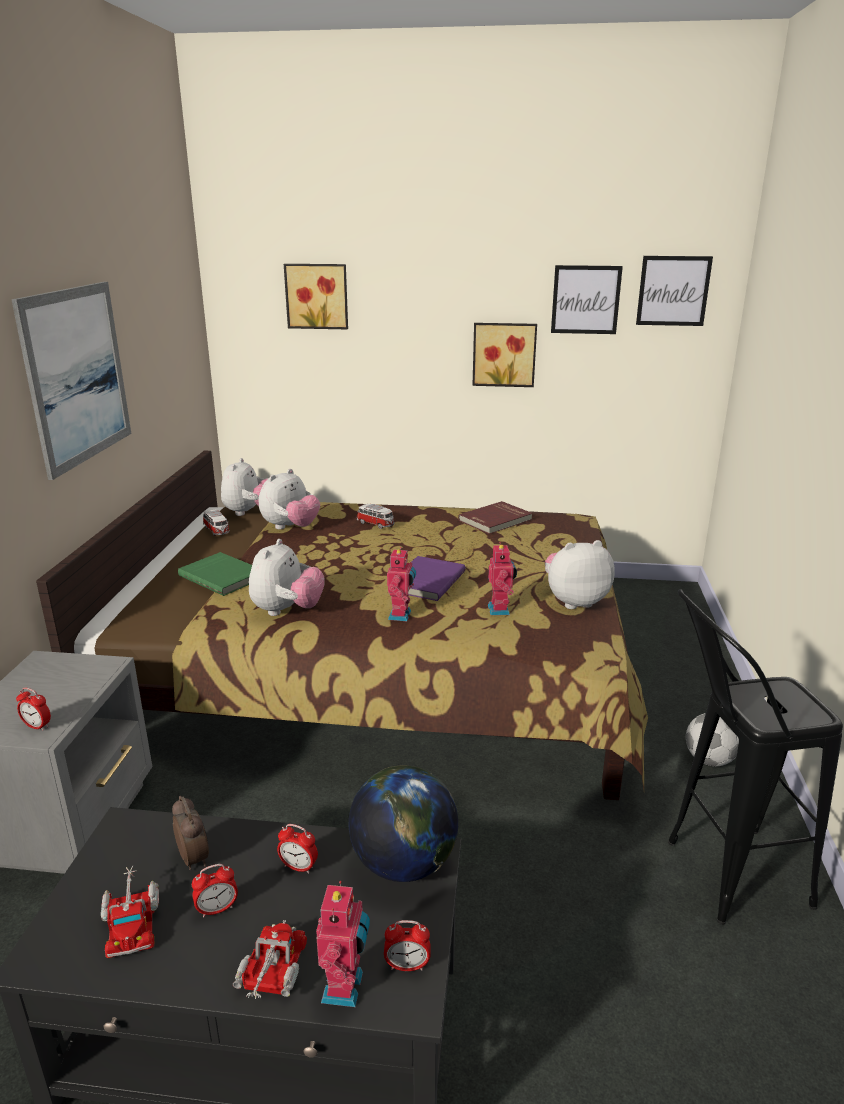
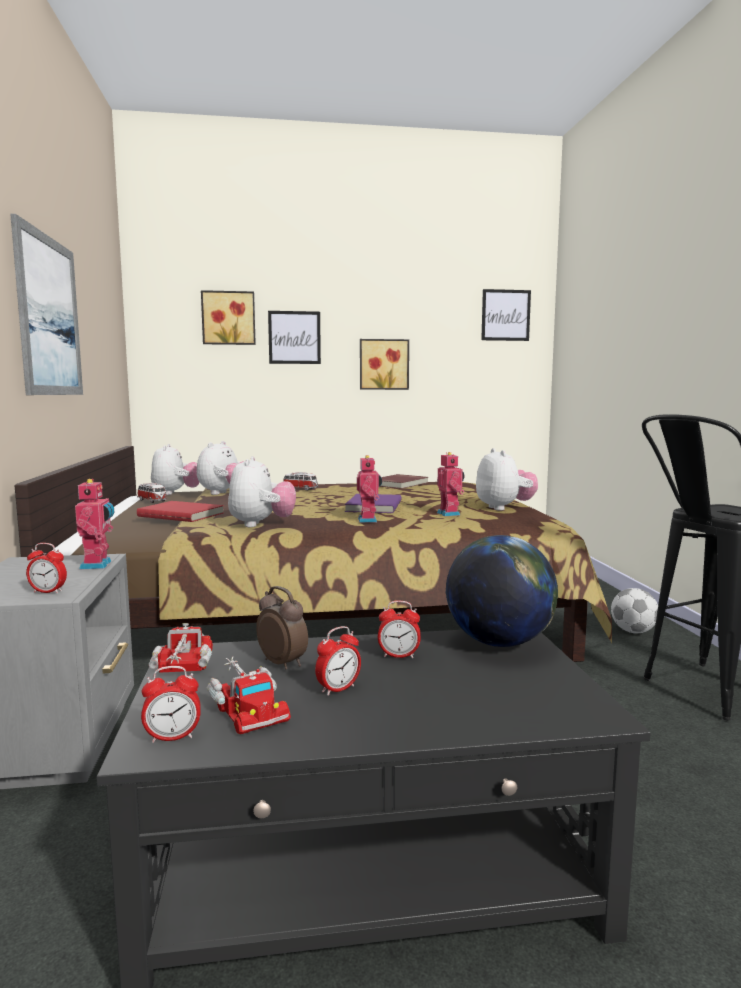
camera: 15 degrees left, 15 degrees down
green book [178,552,252,596] -> red book [137,501,224,522]
toy truck [233,920,307,999] -> toy truck moved to [149,623,213,673]
toy robot [316,881,370,1007] -> toy robot moved to [75,479,114,569]
alarm clock [384,920,431,971] -> alarm clock moved to [141,666,200,743]
plush toy [545,540,615,609] -> plush toy turned 105 degrees clockwise [476,448,538,511]
picture [551,265,623,334] -> picture moved to [268,311,321,364]

